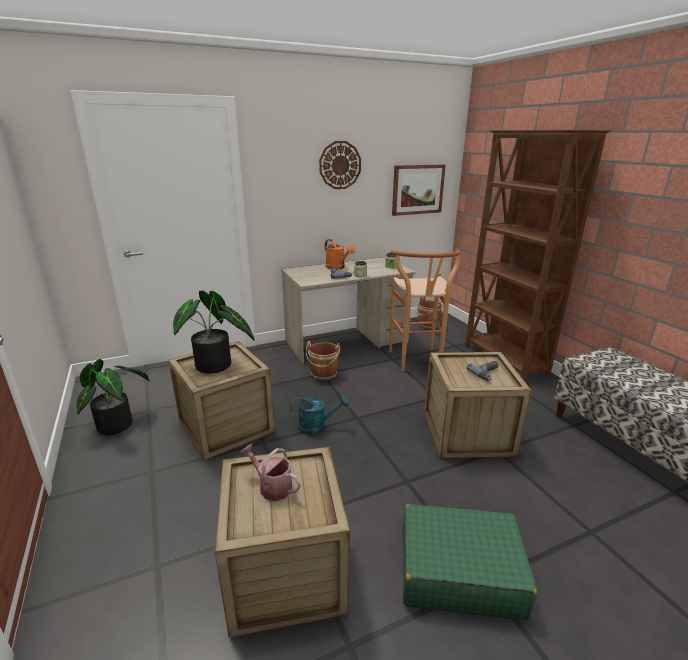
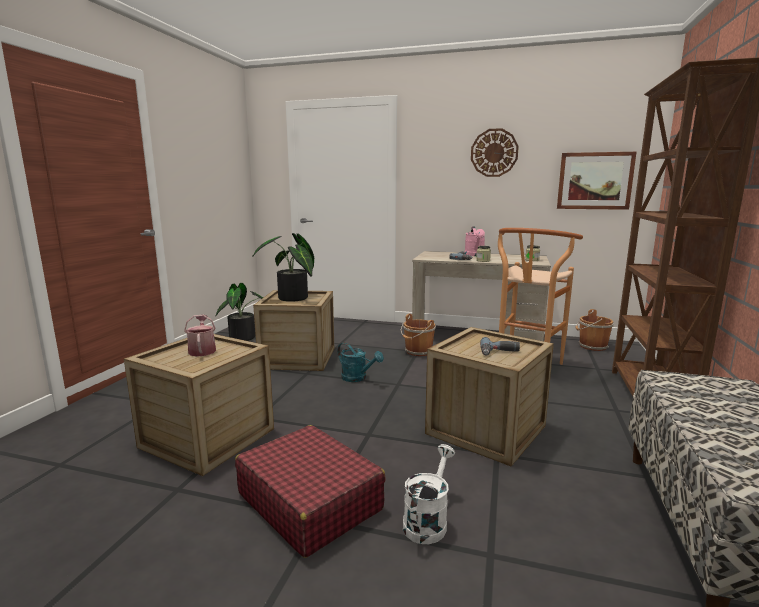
camera: 40 degrees right, 10 degrees down
orange watering can [325,239,355,270] -> pink watering can [465,227,485,256]
green suitcase [403,504,537,620] -> red suitcase [235,425,386,558]
none -> white watering can [403,444,455,544]

